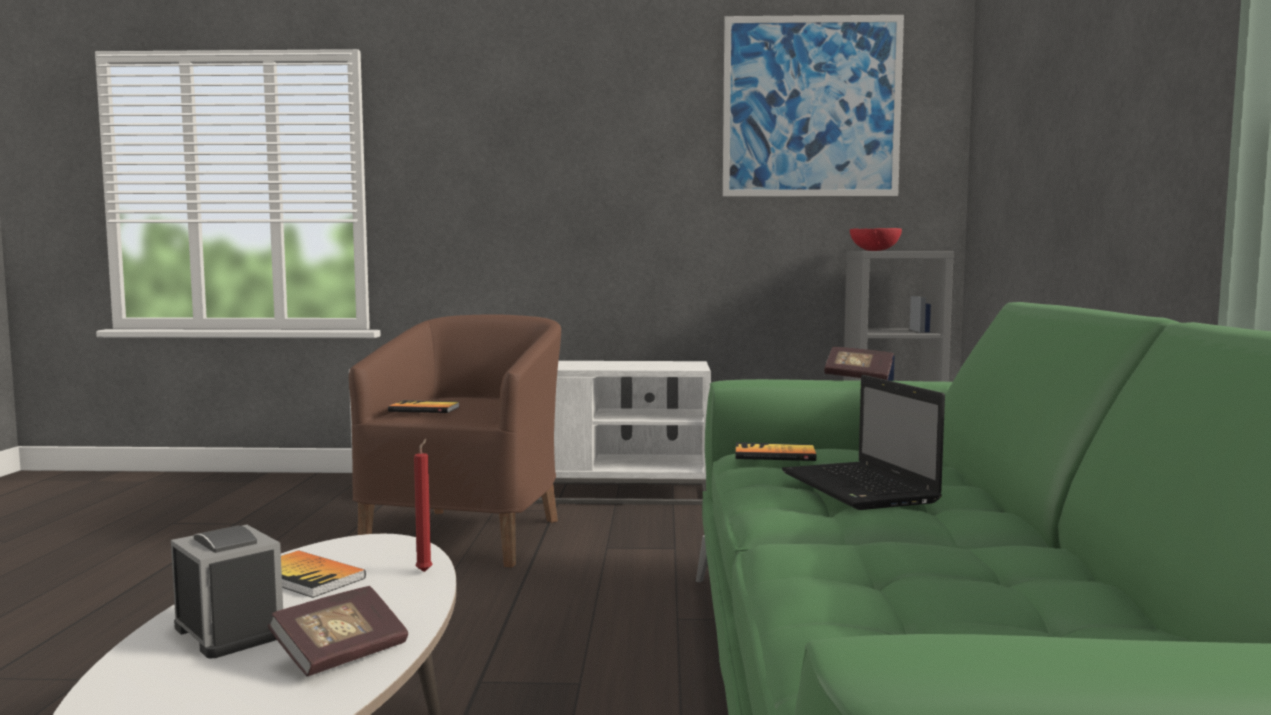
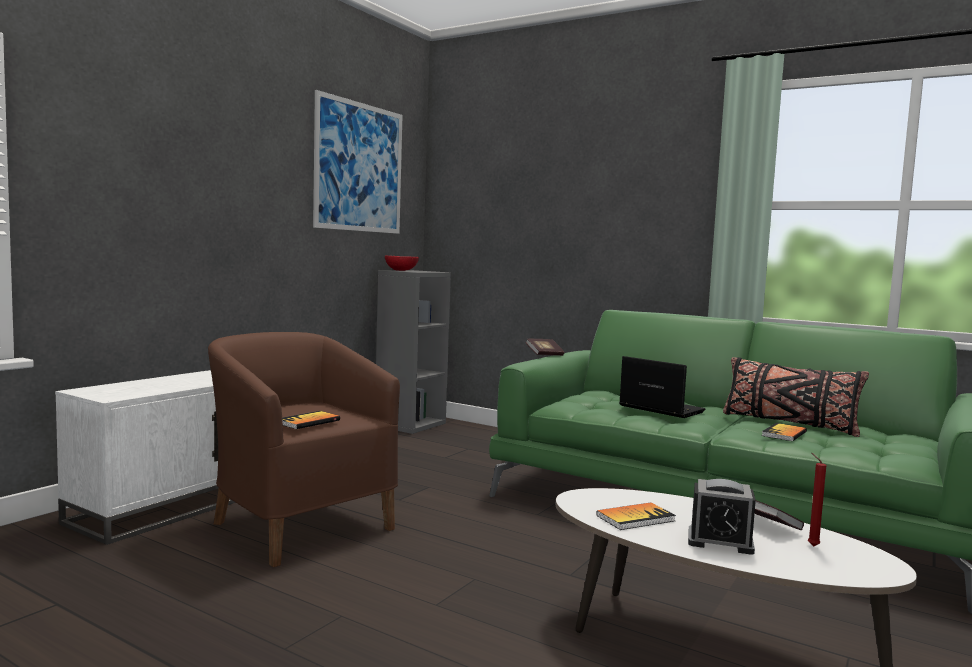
camera: 60 degrees left, 0 degrees up
alarm clock [171,525,283,659] -> alarm clock turned 150 degrees counterclockwise [688,479,756,555]
red candle [414,439,432,572] -> red candle moved to [808,453,826,547]
book [736,442,816,461] -> book moved to [762,423,807,441]
laptop [782,375,945,510] -> laptop turned 150 degrees counterclockwise [619,356,706,418]
none -> black pillow [723,357,869,437]

